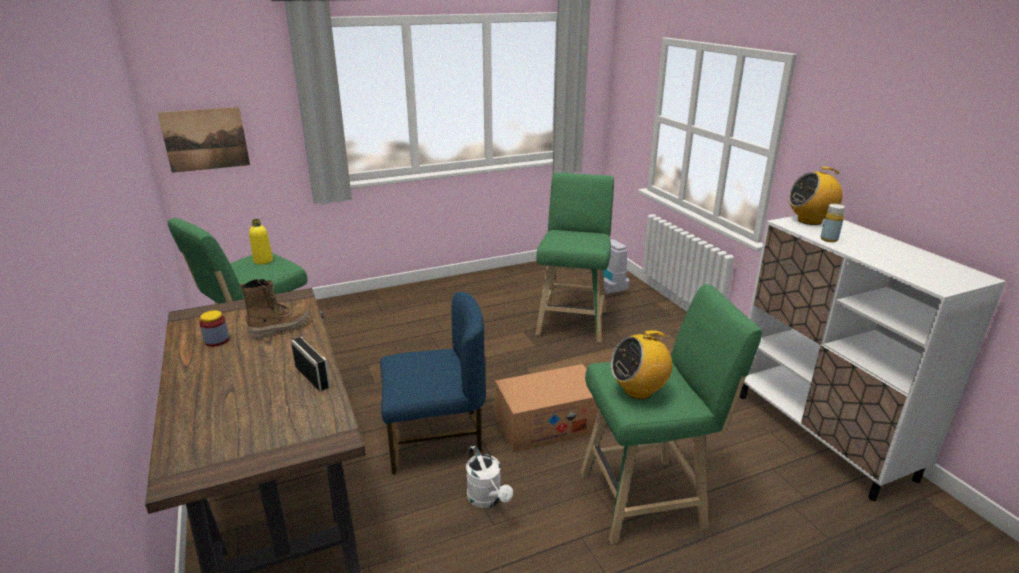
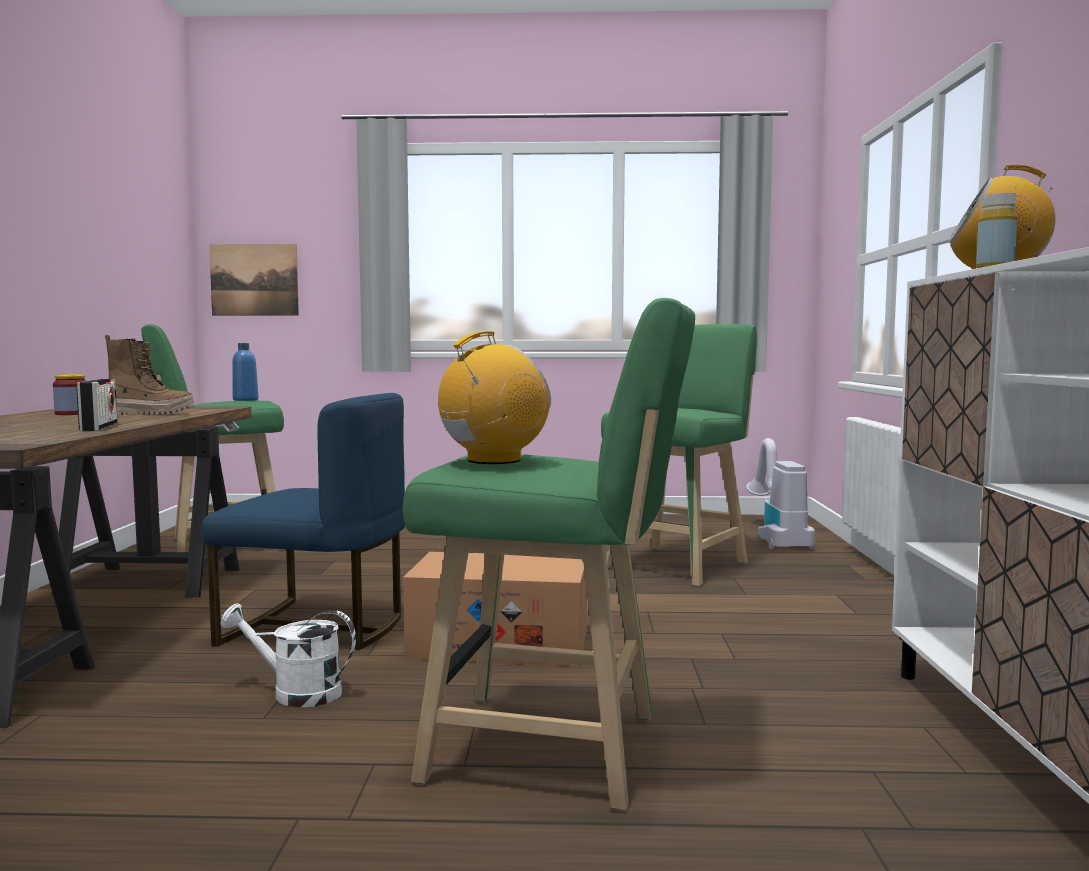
camera: 25 degrees right, 20 degrees down
yellow bottle [249,219,273,264] -> blue bottle [232,343,258,401]
white watering can [466,446,513,508] -> white watering can turned 105 degrees clockwise [220,603,356,708]
radio [611,330,672,399] -> radio turned 135 degrees clockwise [438,331,551,464]

